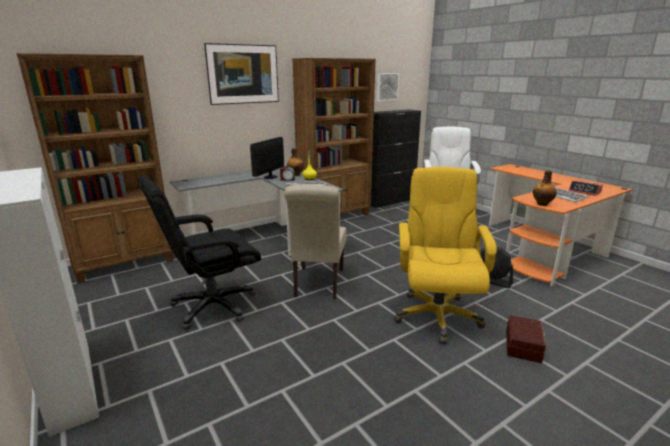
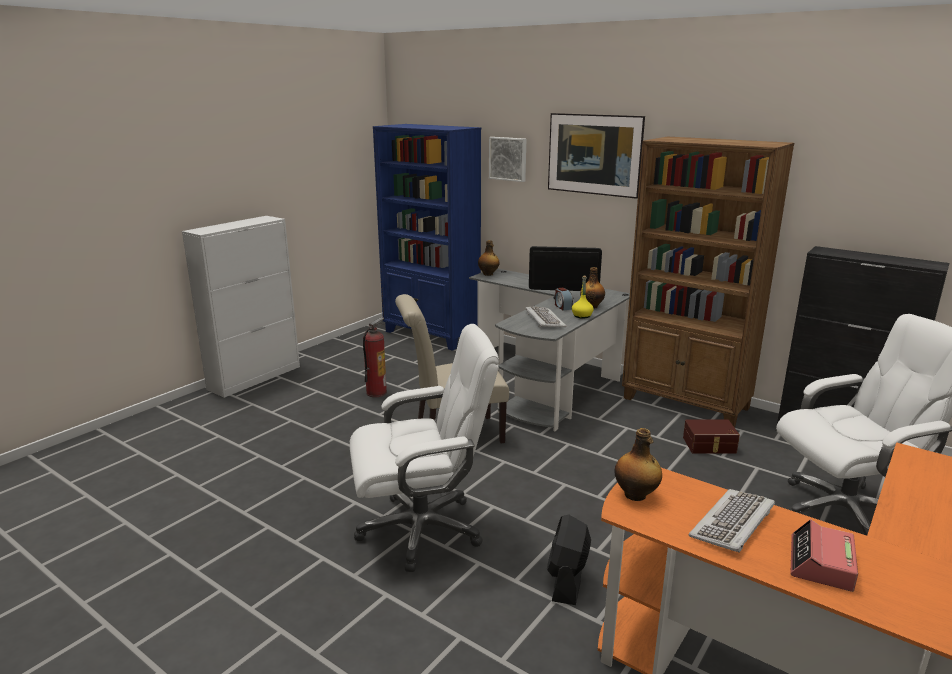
camera: 70 degrees right, 0 degrees up
brown bookcase [17,53,173,283] -> blue bookcase [373,124,481,351]
black office chair [138,175,261,330] -> fire extinguisher [363,317,387,397]
picture [377,73,399,101] -> picture moved to [489,137,526,182]
yellow office chair [394,167,497,344] -> white office chair [350,324,499,572]
brown storage box [506,315,546,363] -> brown storage box moved to [683,419,740,454]
none -> bottle [478,240,499,276]

